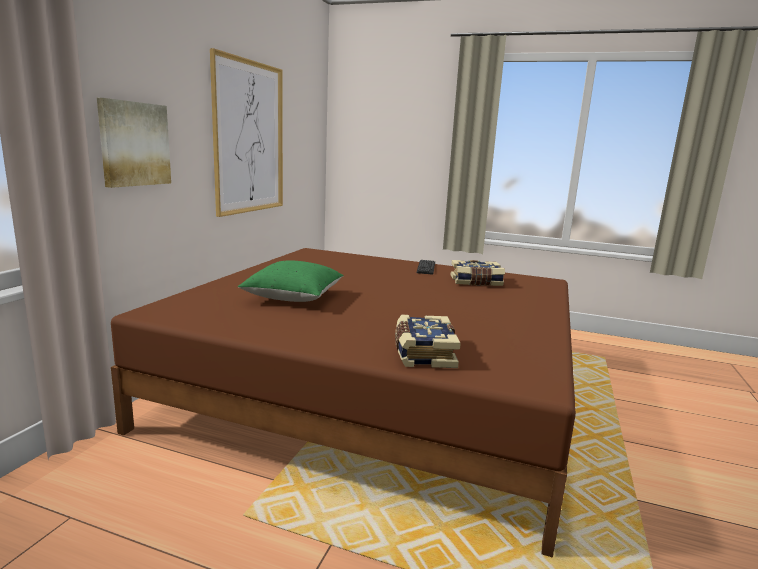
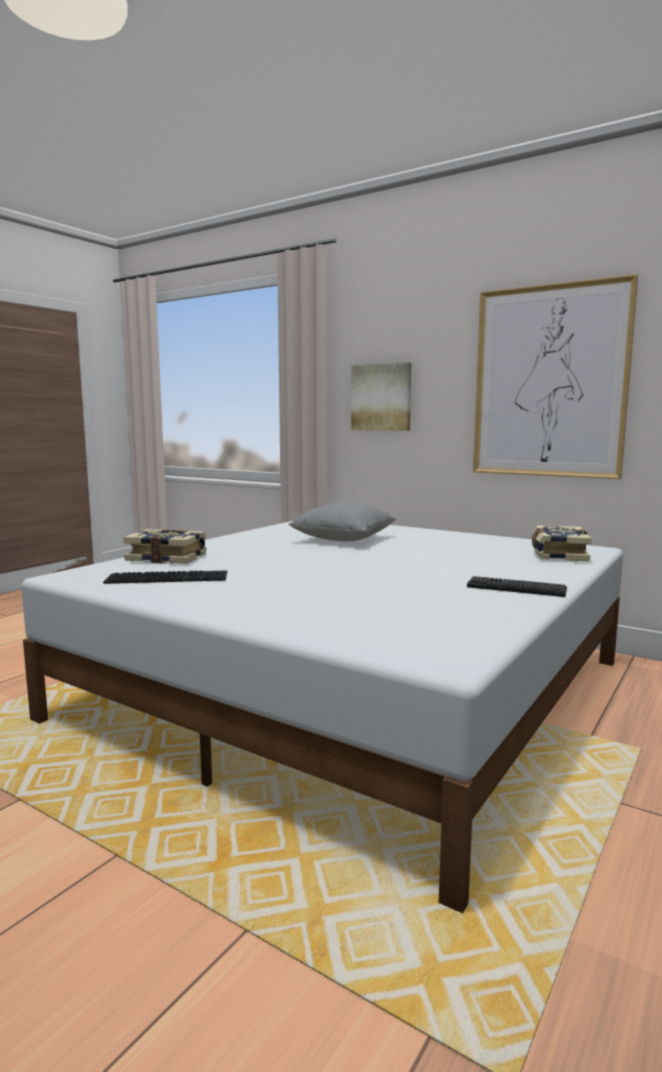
camera: 105 degrees right, 5 degrees down
brown bed [111,248,576,558] -> white bed [21,521,623,914]
green pillow [238,260,344,302] -> grey pillow [288,502,396,541]
book [451,260,505,286] -> book moved to [532,525,592,562]
none -> keyboard [103,571,227,584]

